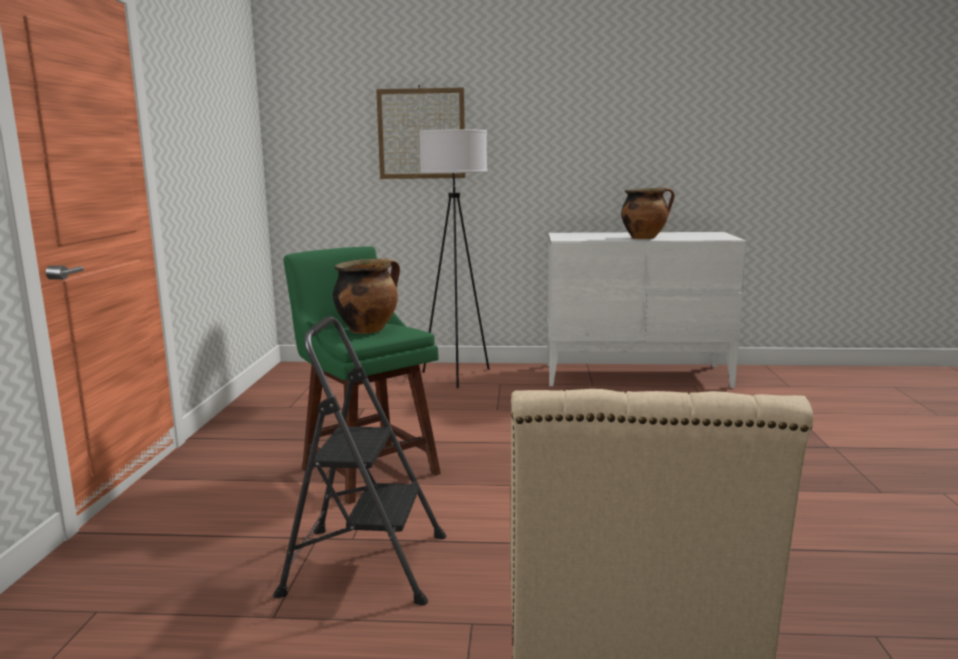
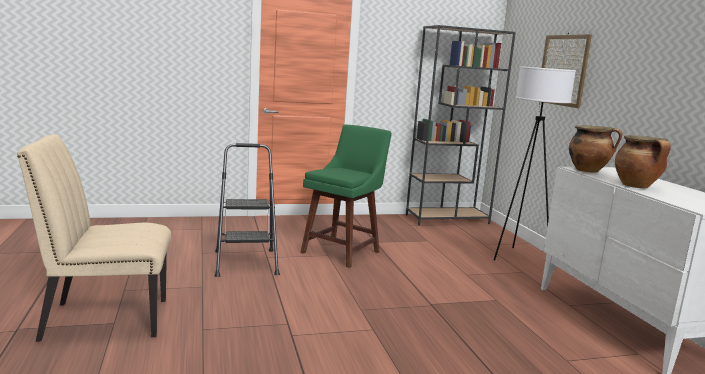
camera: 70 degrees right, 0 degrees up
cooking pot [333,258,400,334] -> cooking pot moved to [569,125,622,173]
none -> bookcase [406,25,516,226]

